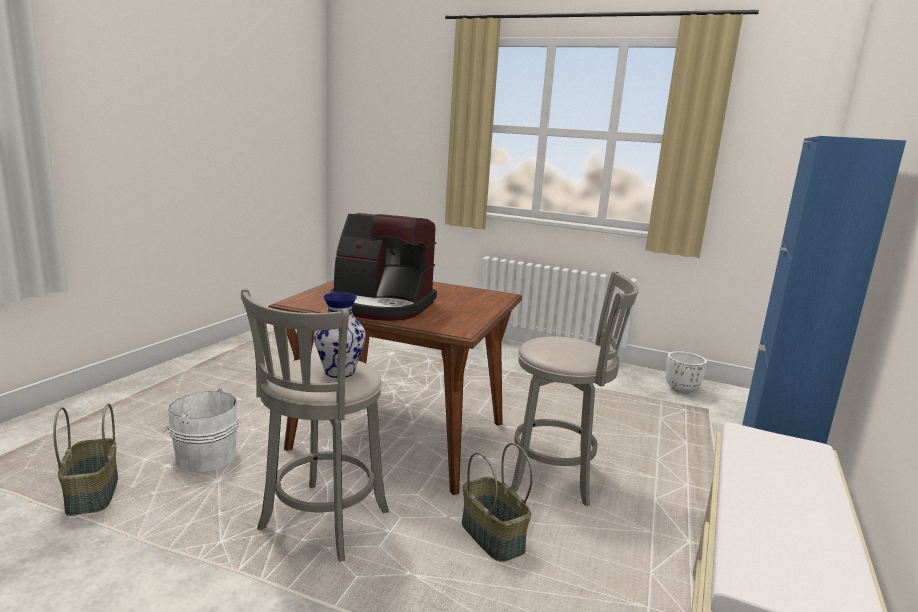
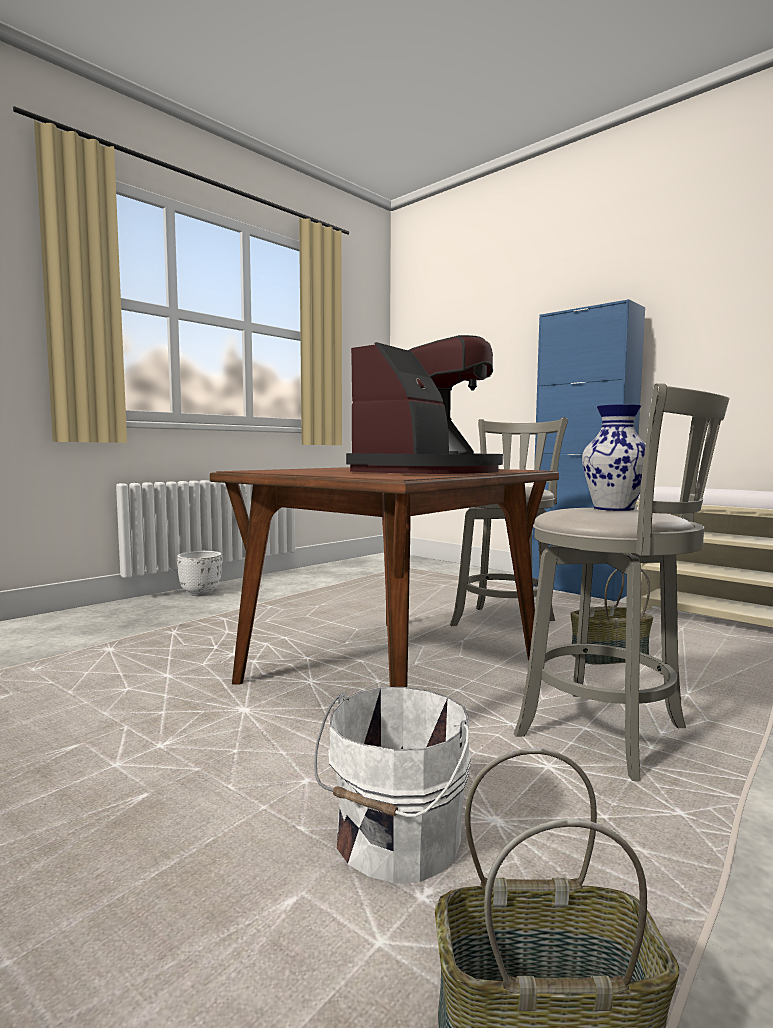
camera: 70 degrees left, 10 degrees down
white planter [666,351,707,394] -> white planter moved to [177,551,222,596]

